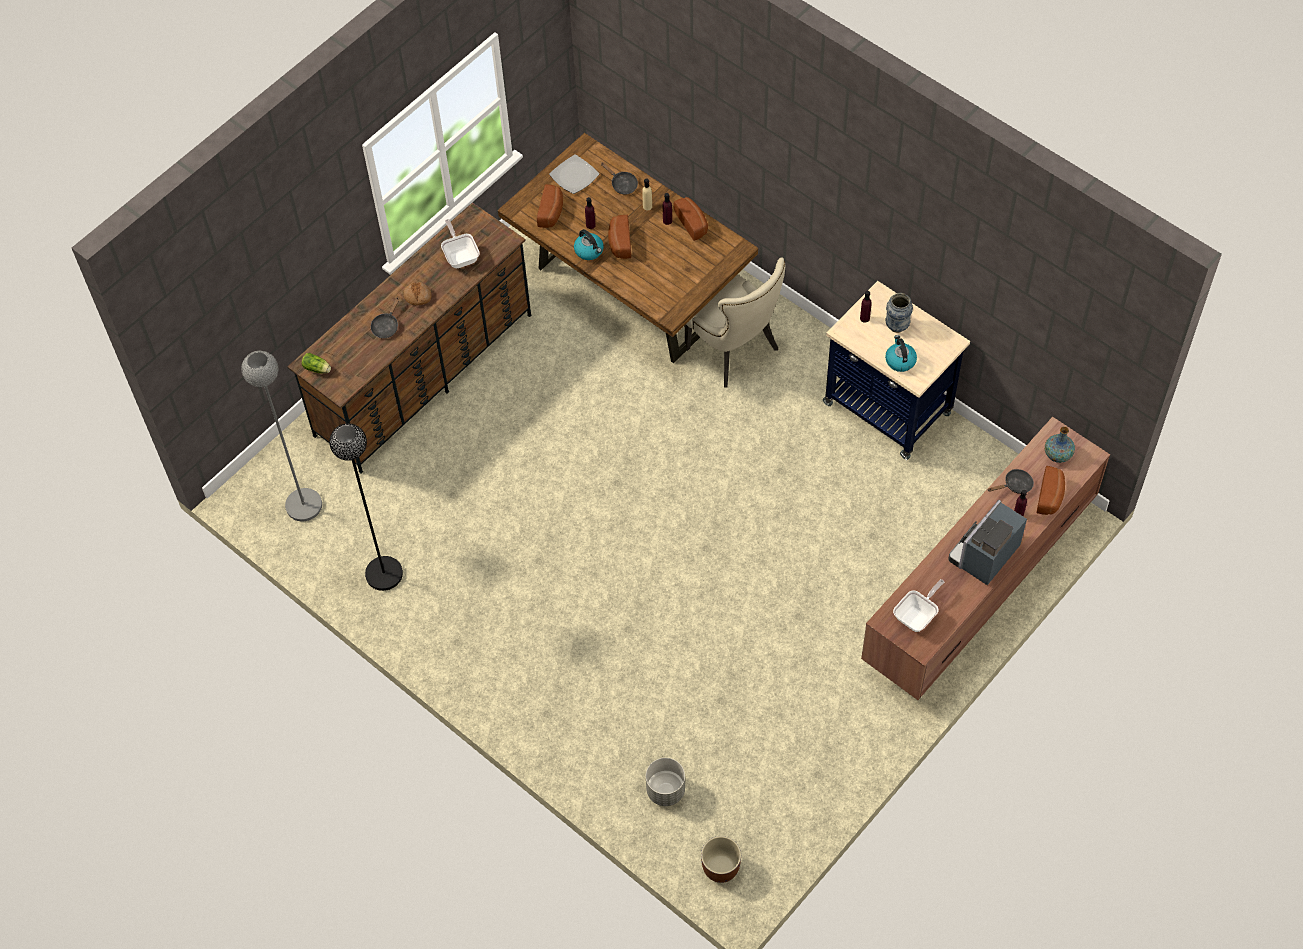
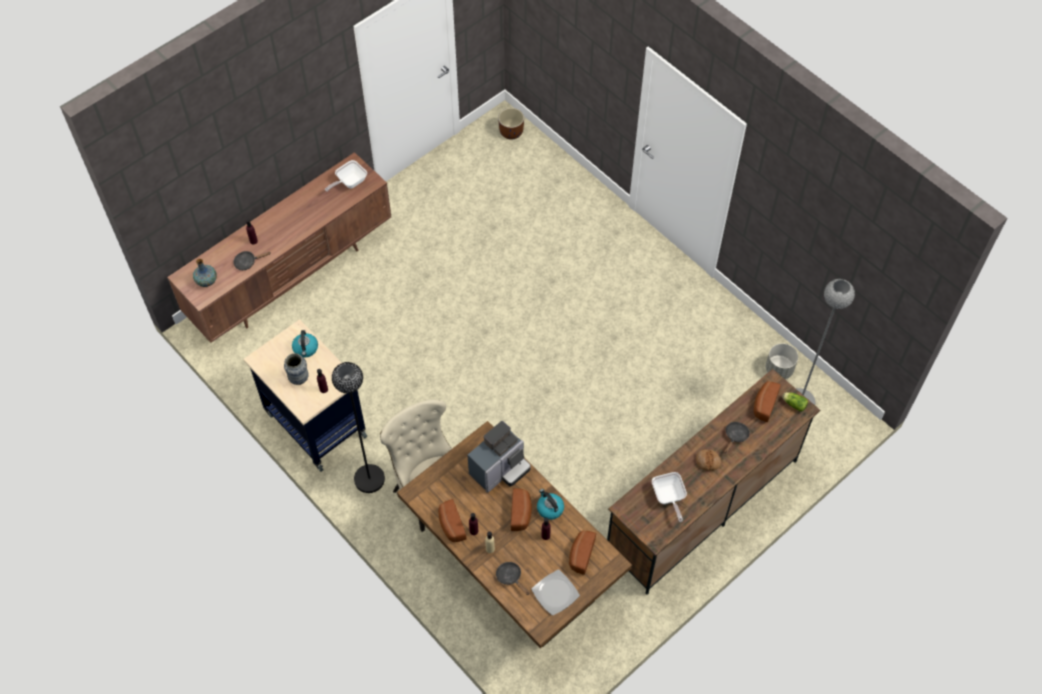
camera: 175 degrees left, 0 degrees up
black floor lamp [329,423,403,591] -> black floor lamp moved to [332,362,385,493]
grey planter [646,758,685,806] -> grey planter moved to [766,343,798,379]
coffee machine [948,500,1027,585] -> coffee machine moved to [467,421,530,493]
bread [1037,466,1065,515] -> bread moved to [754,381,781,423]

